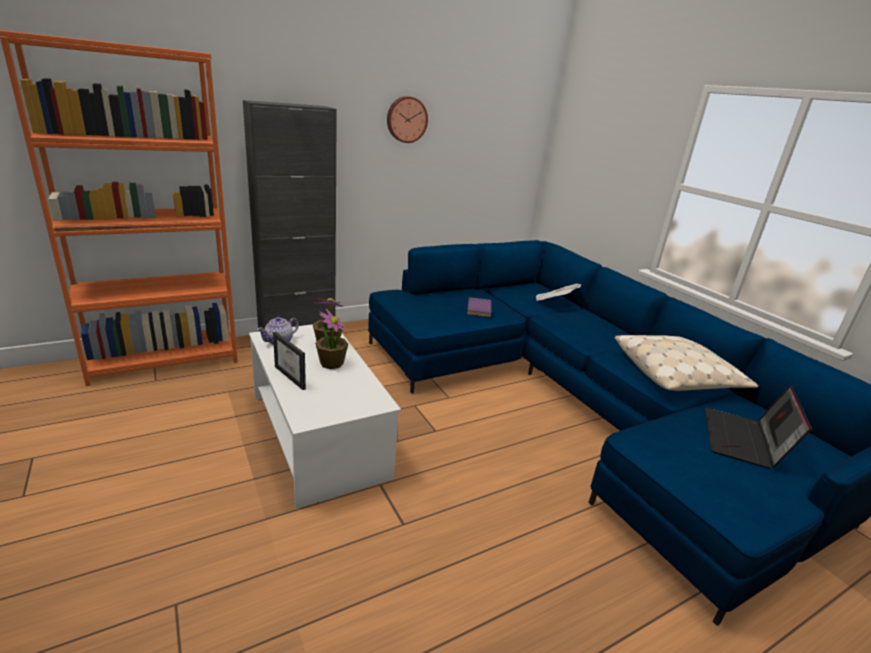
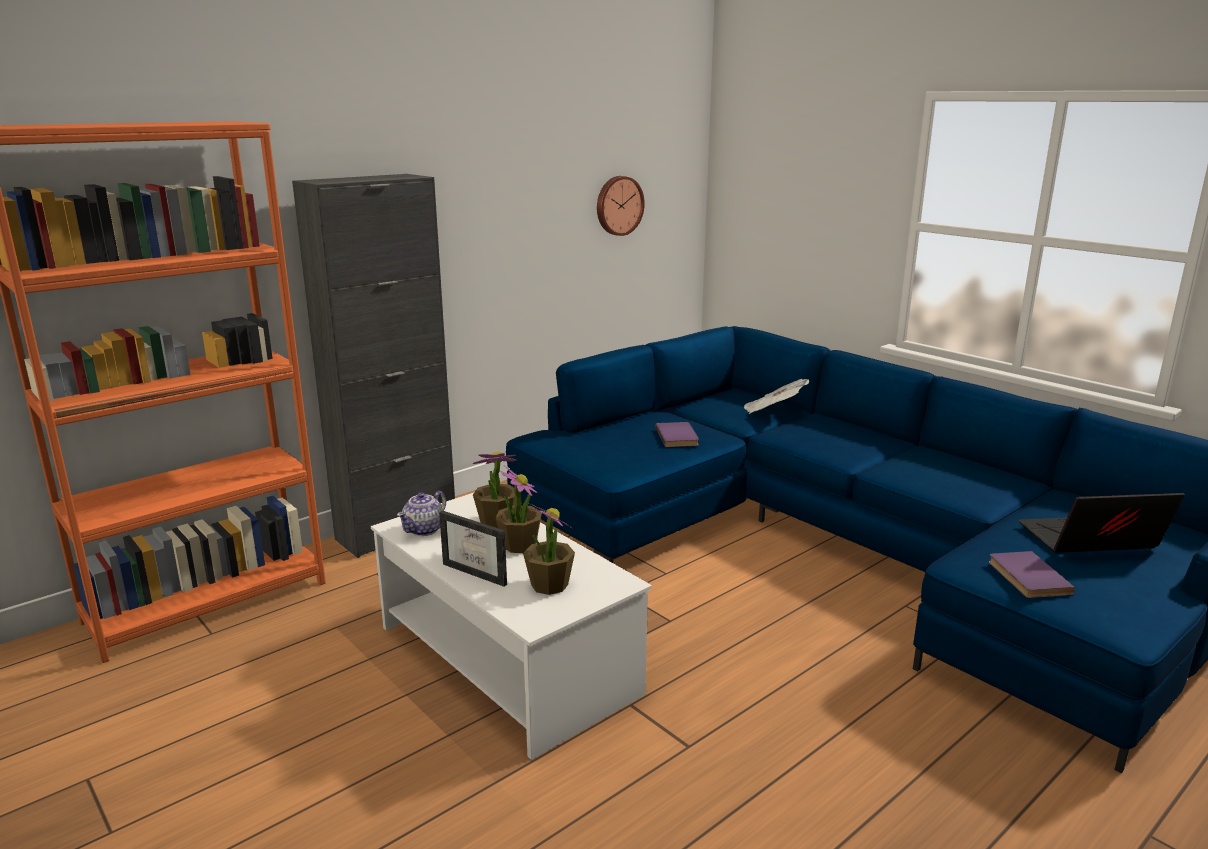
camera: 10 degrees left, 5 degrees down
wall clock [387,96,428,143] -> wall clock moved to [597,176,645,236]
beige pillow [614,335,758,391] -> none
laptop [705,385,812,469] -> laptop turned 75 degrees clockwise [1018,493,1185,553]
none -> potted plant [523,503,575,595]
none -> purple book [989,551,1075,598]

